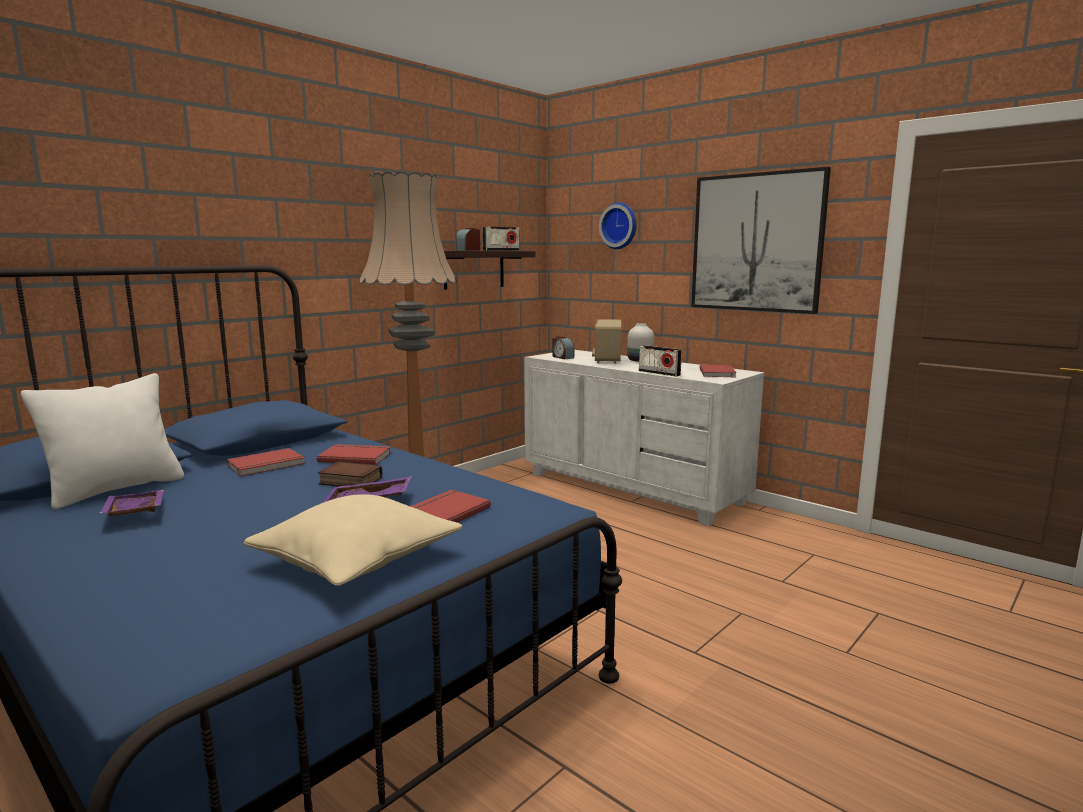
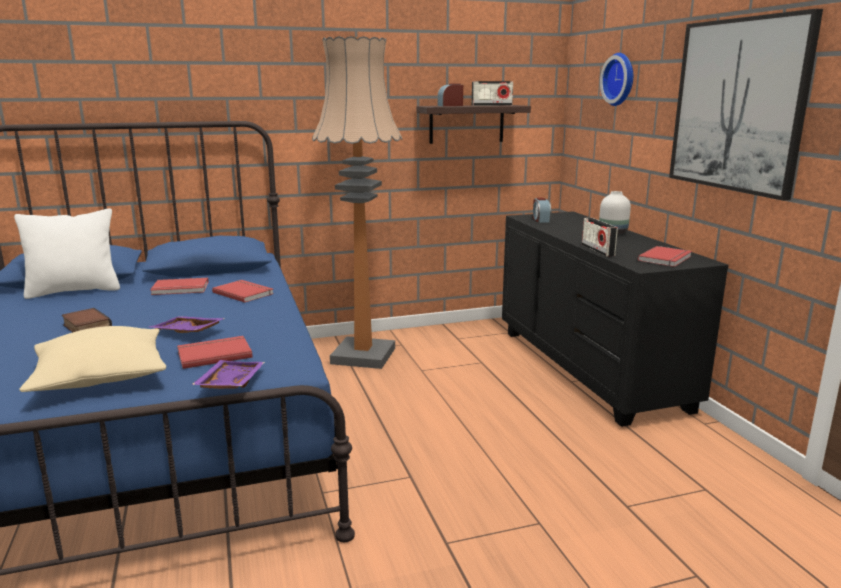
camera: 30 degrees right, 5 degrees up
purple tray [99,490,163,516] -> purple tray moved to [191,360,265,389]
book [318,461,383,487] -> book moved to [62,308,112,333]
white dresser [524,350,765,526] -> black dresser [502,211,729,427]
radio [592,319,621,364] -> none

